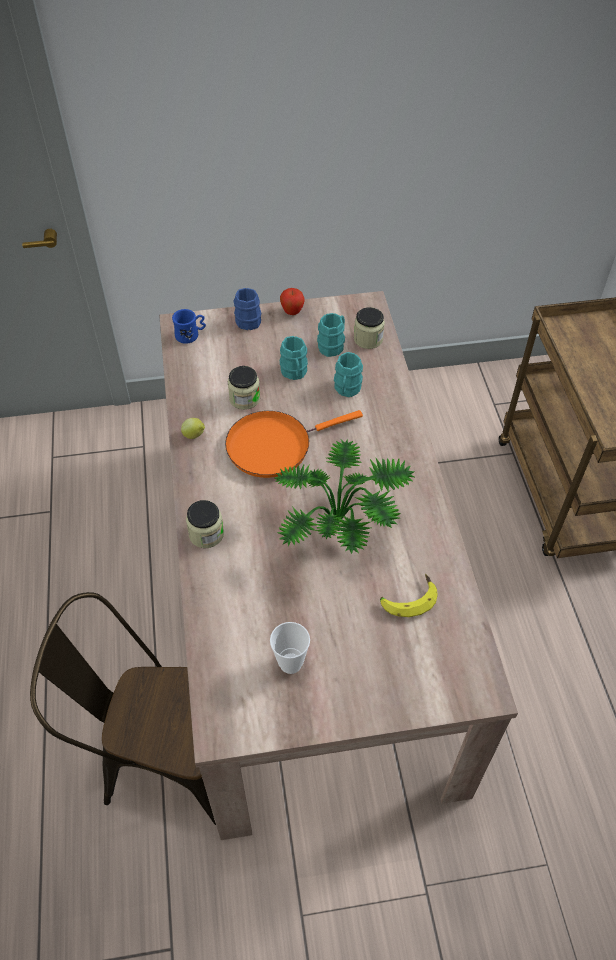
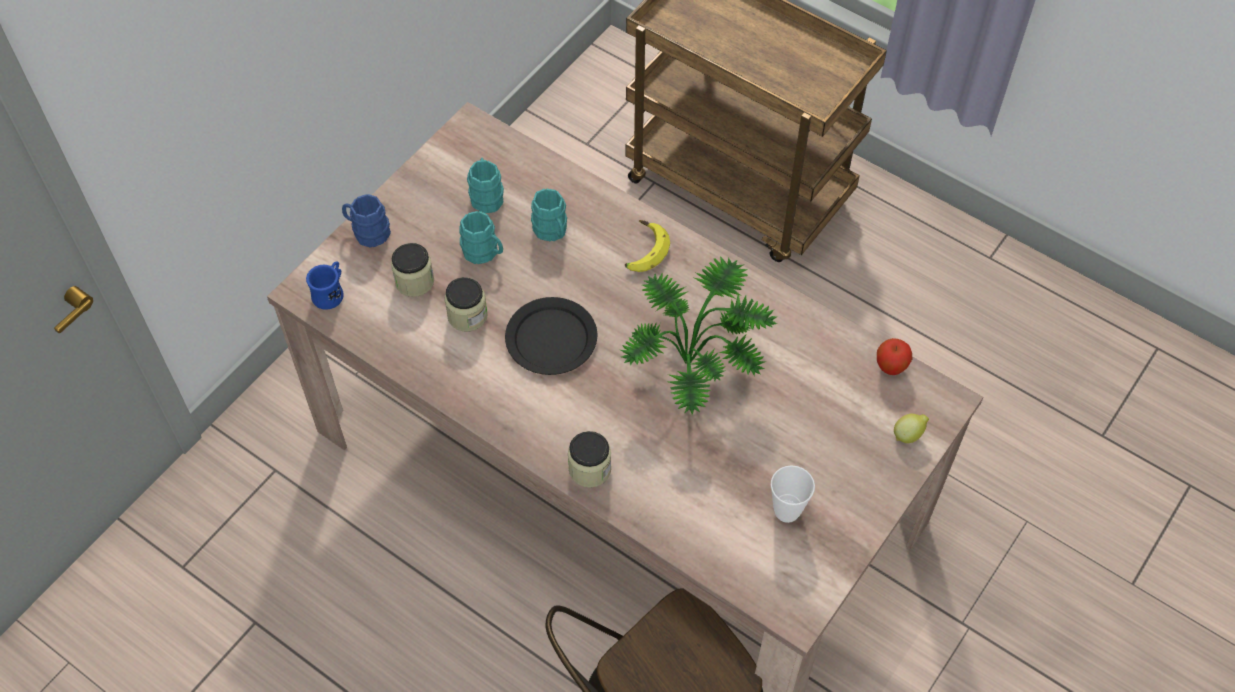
camera: 45 degrees left, 5 degrees up
lemon [181,418,205,439] -> lemon moved to [894,414,929,443]
orange frying pan [225,410,363,478] -> black plate [505,297,597,375]
apple [280,288,305,315] -> apple moved to [877,338,912,375]
jar [354,307,385,349] -> jar moved to [391,243,434,297]
banana [380,574,438,617] -> banana moved to [625,220,670,272]

